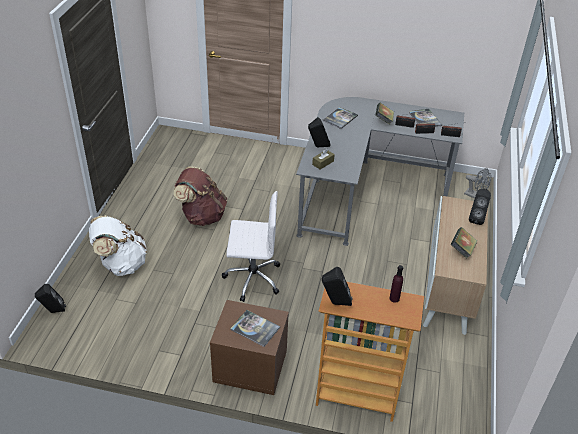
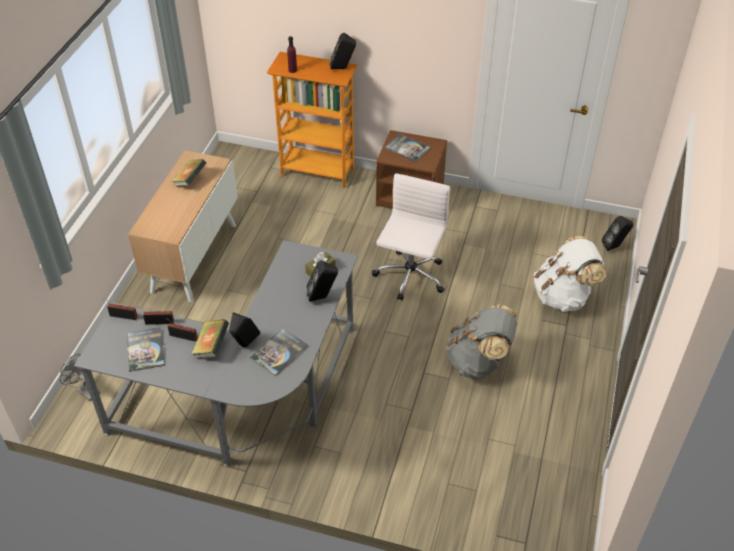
camera: 175 degrees left, 5 degrees up
brown backpack [173,167,227,226] -> grey backpack [446,305,518,380]
white office chair [222,191,280,302] -> white office chair turned 105 degrees clockwise [372,173,450,301]
black speaker [469,189,491,225] -> black speaker moved to [229,312,260,347]

